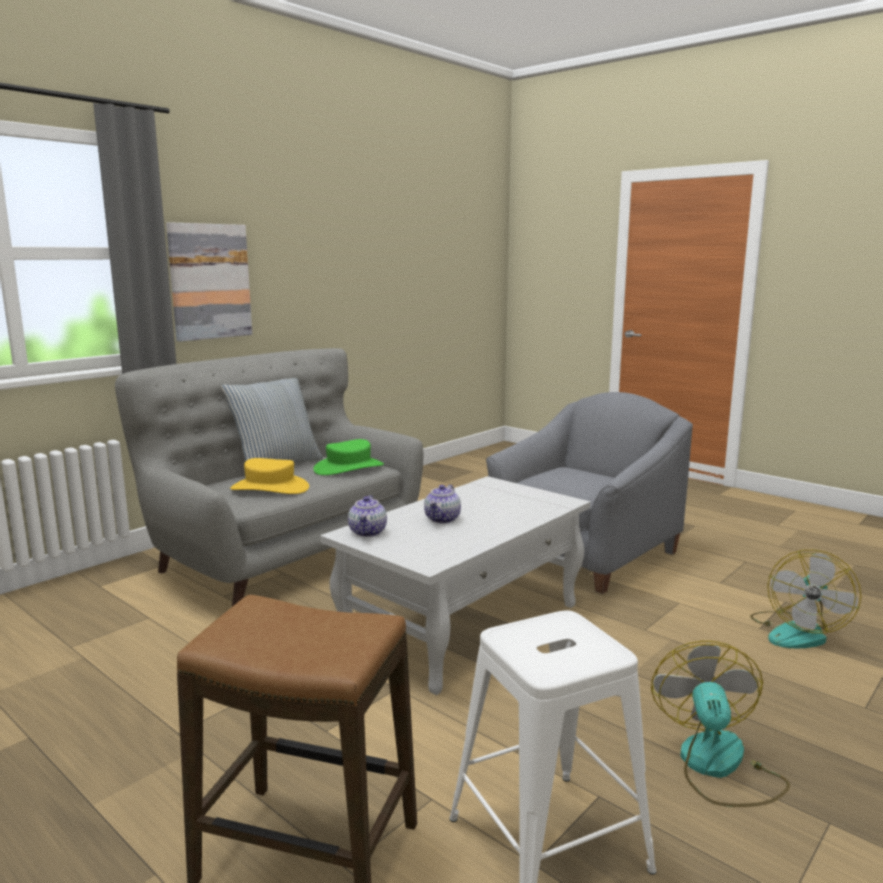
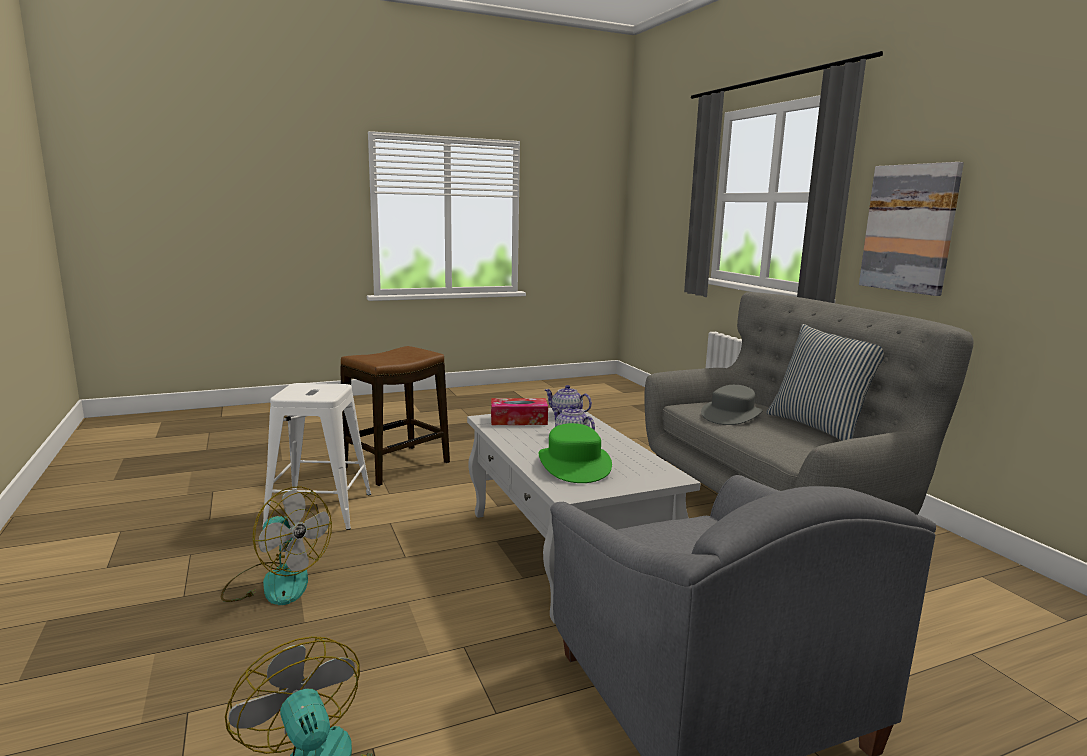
camera: 115 degrees right, 0 degrees up
yellow hat [230,458,309,494] -> grey hat [701,385,763,425]
green hat [313,439,384,475] -> green hat moved to [539,423,612,483]
none -> tissue box [491,398,548,425]

